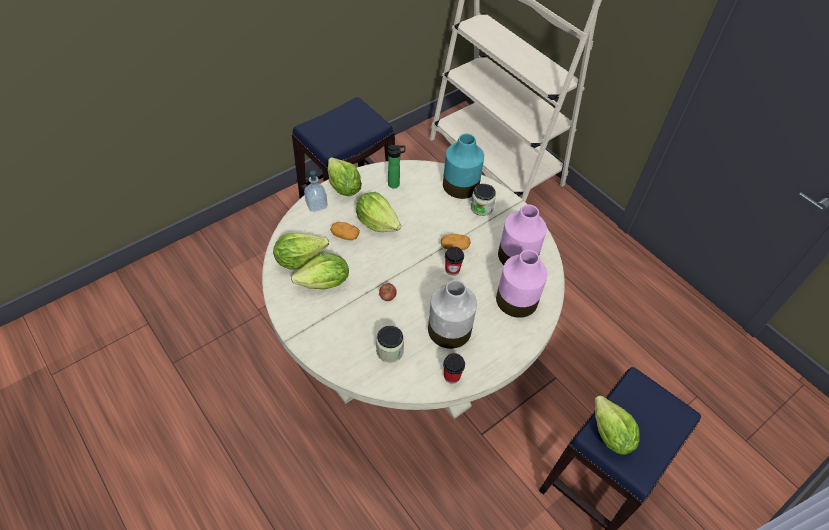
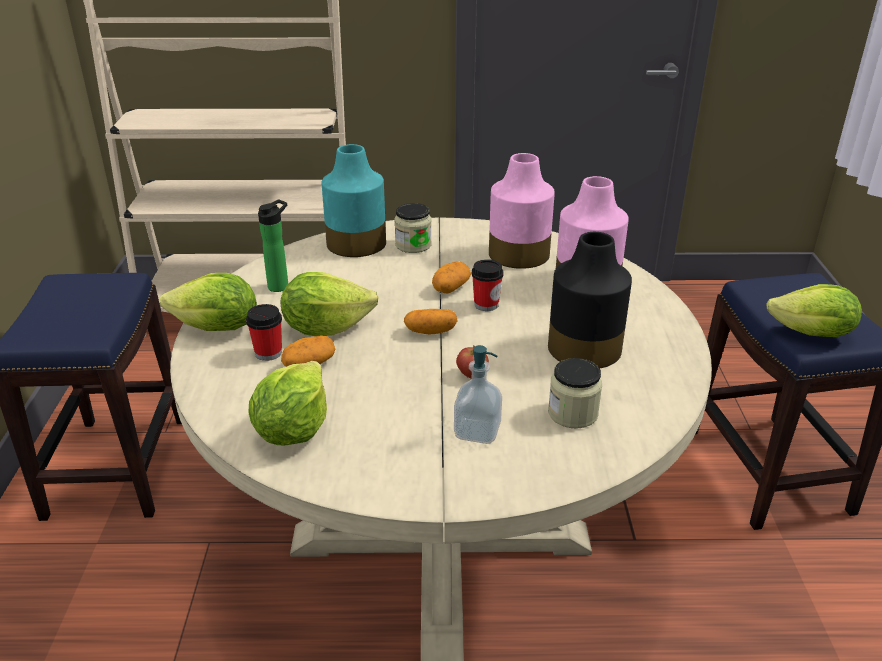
camera: 50 degrees left, 20 degrees down
lettuce [291,253,349,289] -> none
soap dispenser [304,171,327,212] -> soap dispenser moved to [454,345,502,444]
beige vase [428,280,477,349] -> black vase [548,232,632,369]
cup [443,353,465,384] -> cup moved to [246,304,282,361]
none -> potato [404,309,457,335]

